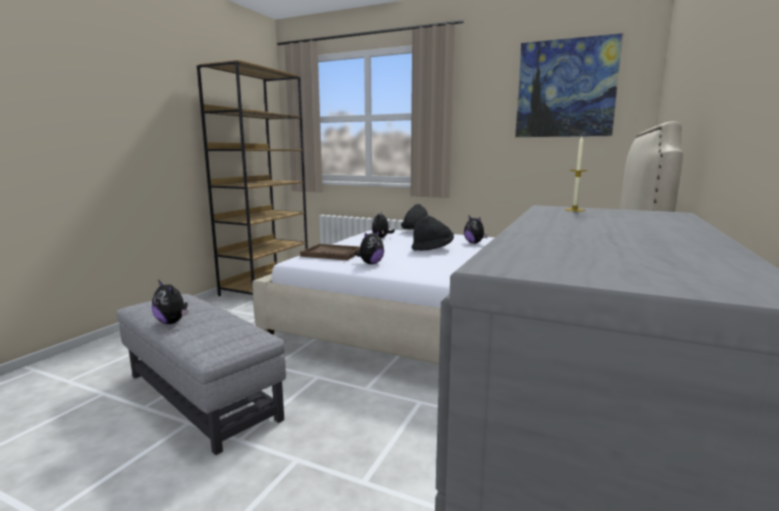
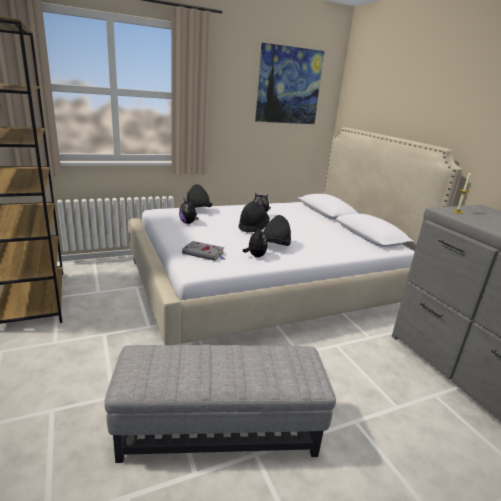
camera: 50 degrees left, 10 degrees up
plush toy [152,280,189,324] -> none
brown tray [300,244,360,260] -> grey book [182,241,225,261]
none -> black hat [264,215,291,246]

